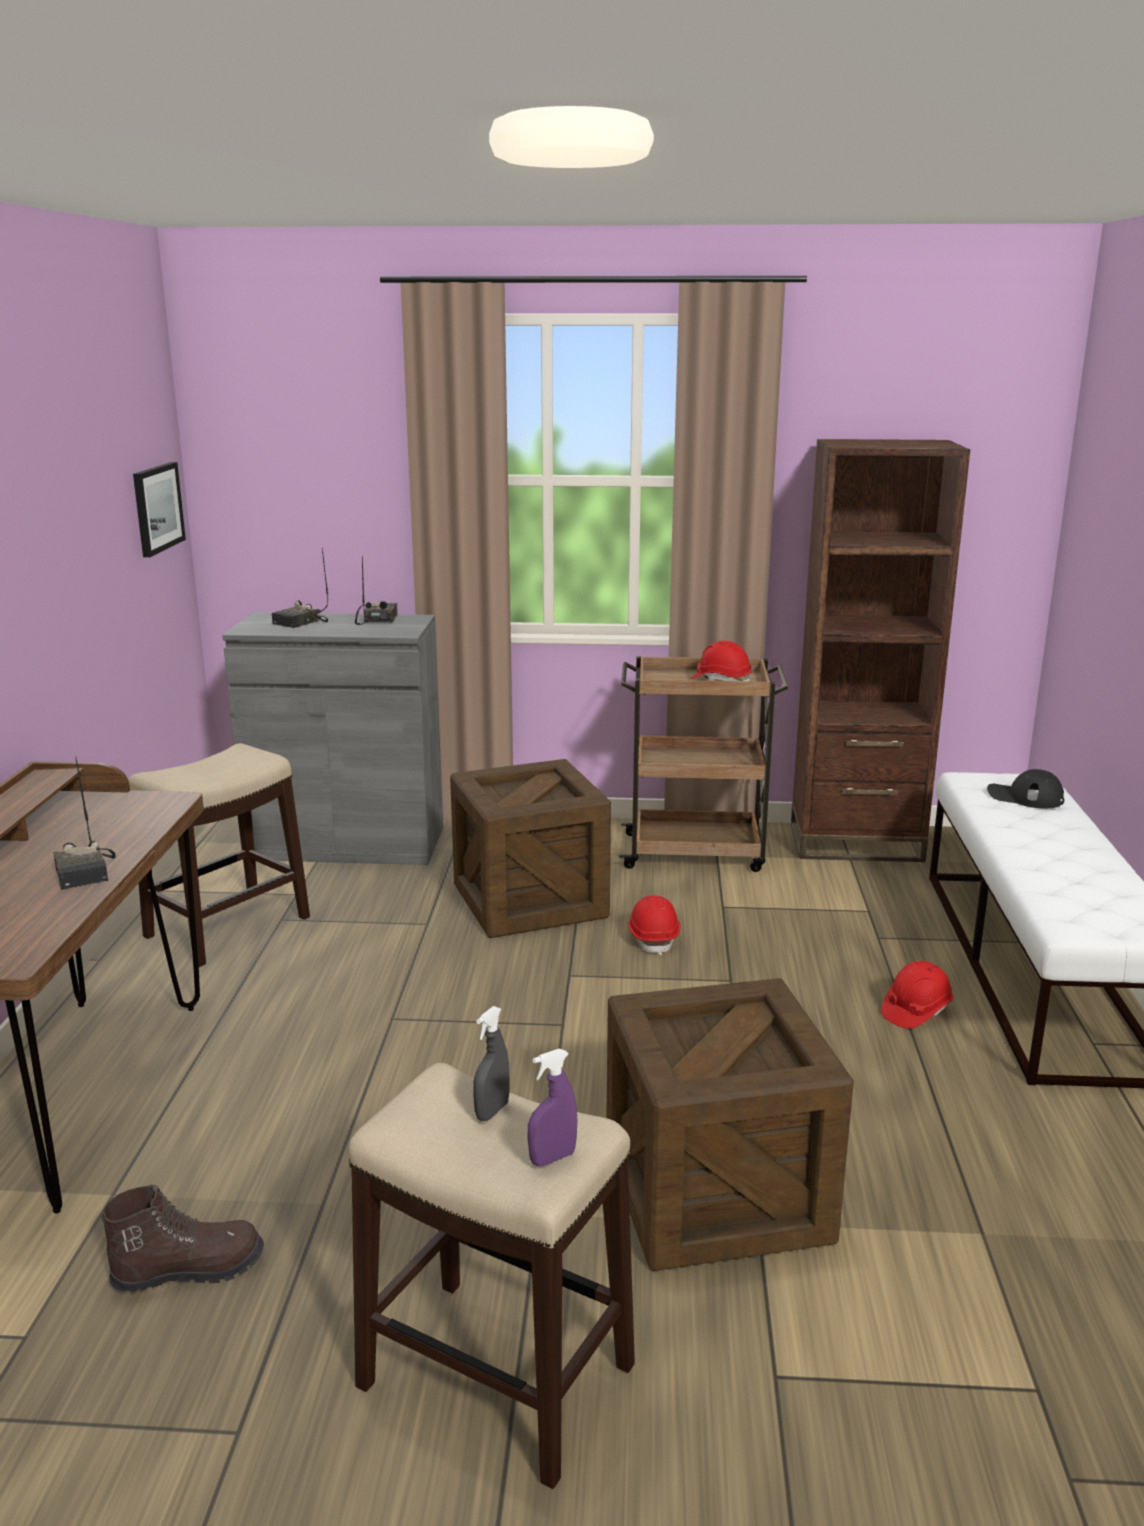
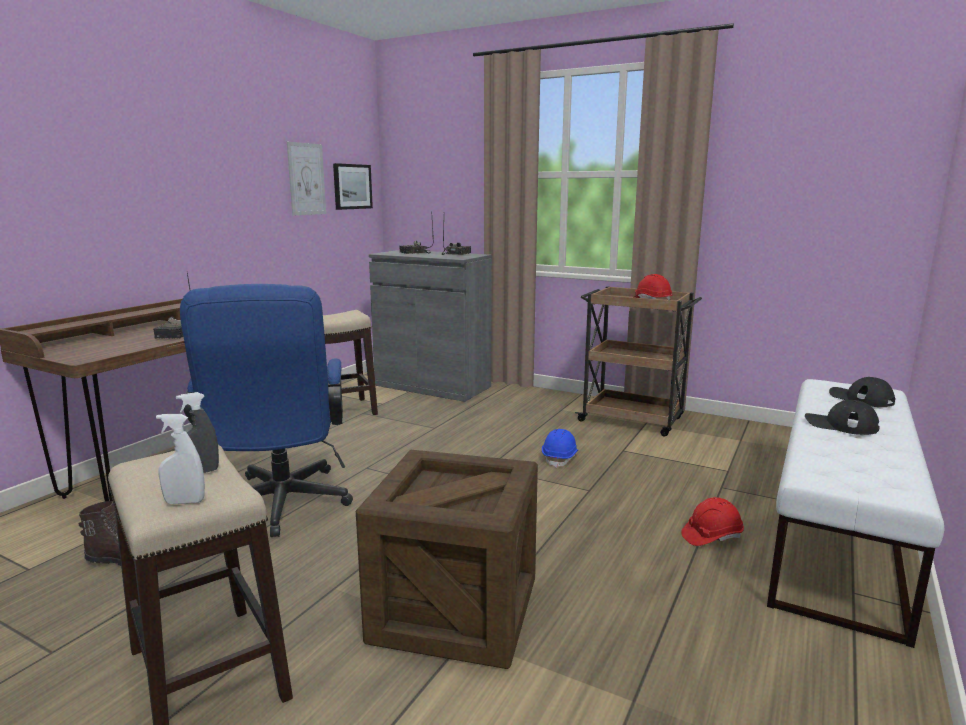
camera: 25 degrees right, 5 degrees down
crate [450,759,611,938] -> none
purple spray bottle [528,1049,578,1166] -> white spray bottle [156,414,205,504]
red hard hat [628,895,681,955] -> blue hard hat [542,429,578,468]
brown bookcase [791,439,970,862] -> none
none -> blue office chair [180,284,353,537]
none -> picture [287,142,326,216]
none -> black cap [805,400,880,435]

